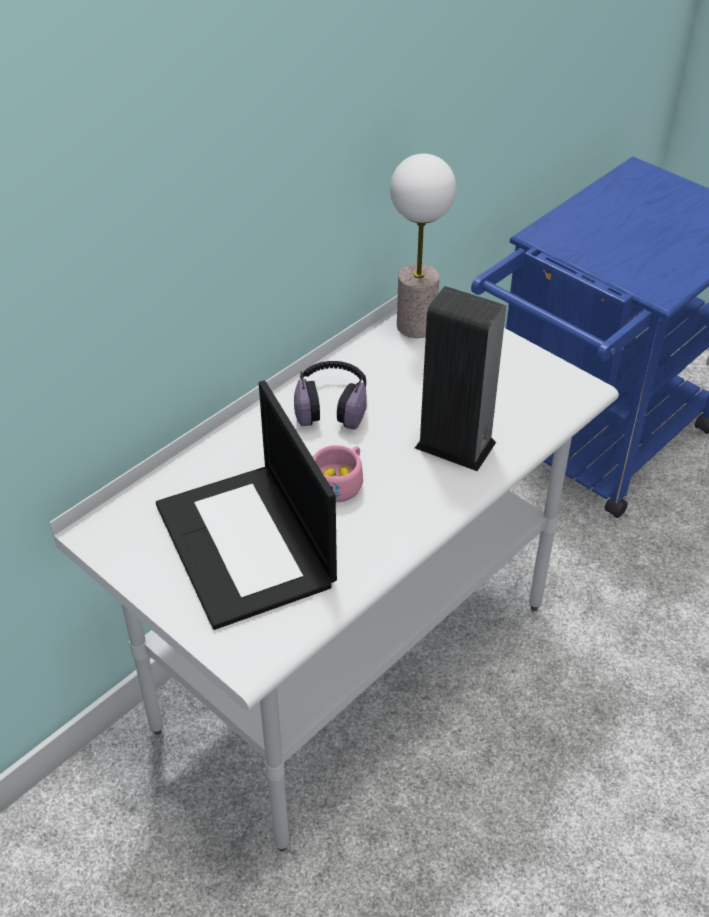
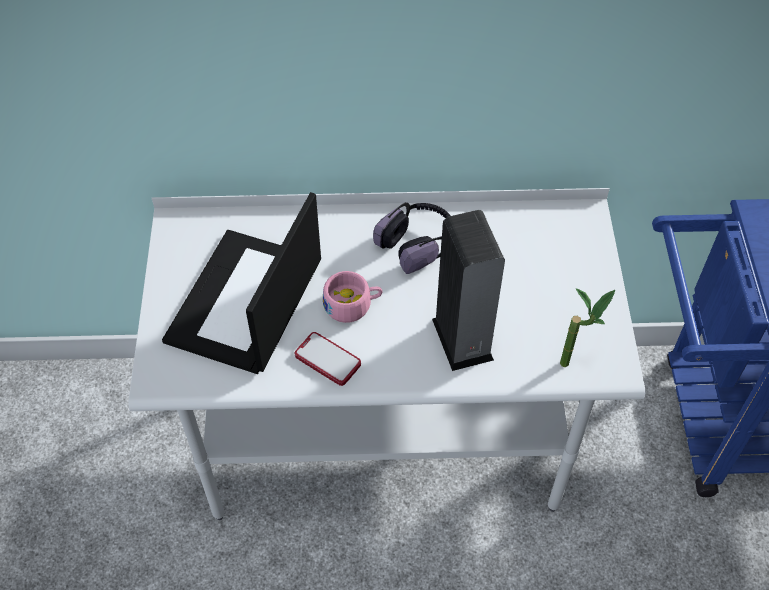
camera: 45 degrees right, 10 degrees up
table lamp [390,154,456,338] -> none
none -> phone [295,332,361,386]
none -> potted plant [560,288,615,367]

